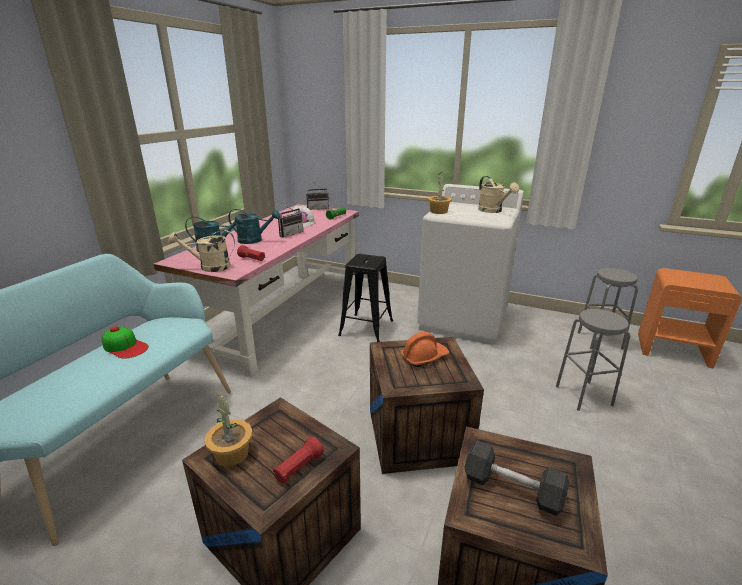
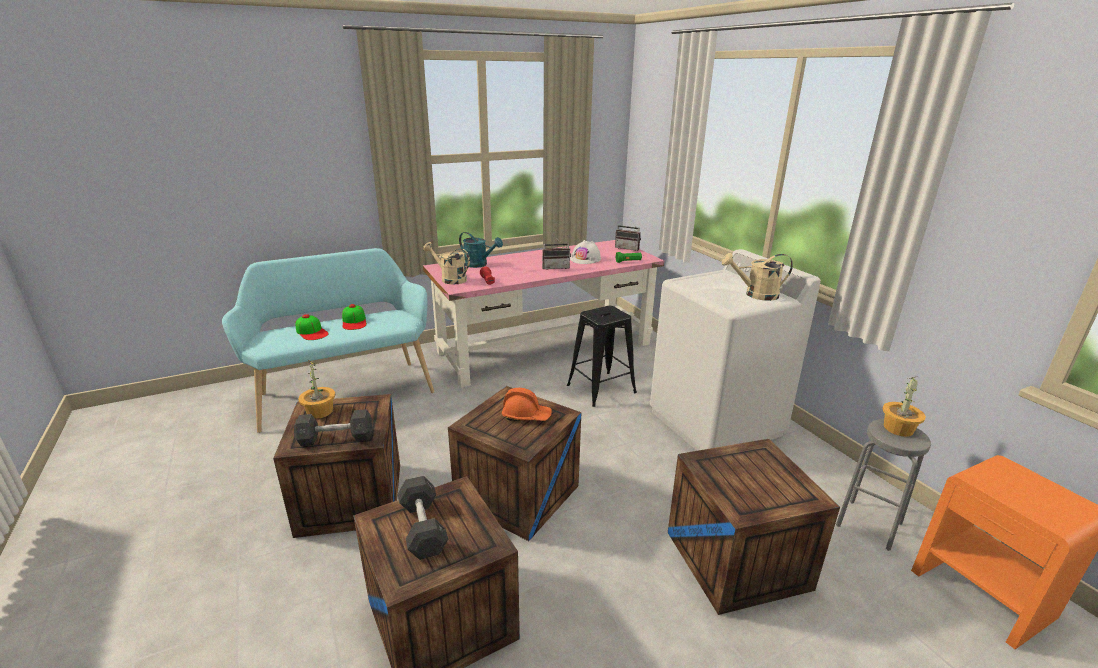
camera: 40 degrees right, 0 degrees up
turquoise watering can [228,209,280,244] -> none
red flashlight [273,437,324,484] -> grey dumbbell [294,409,372,446]
potted plant [428,172,452,214] -> potted plant moved to [882,376,926,437]
beige watering can [478,176,519,213] -> beige watering can turned 75 degrees clockwise [722,253,793,301]
grey stool [556,309,631,411] -> crate [668,439,840,615]
none -> cap [295,314,329,340]

